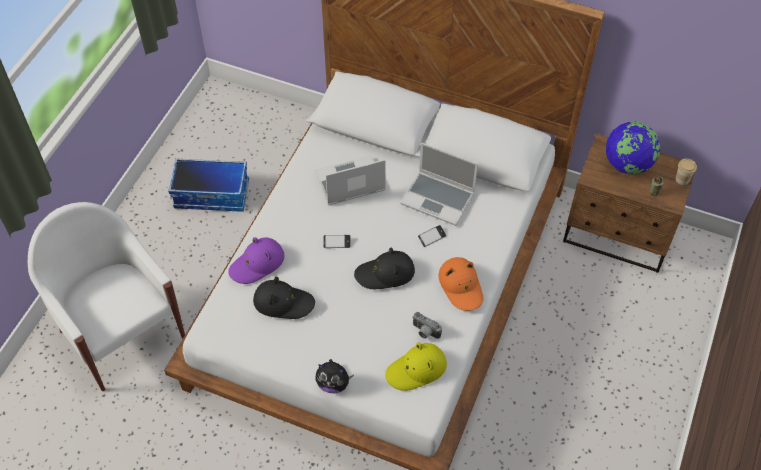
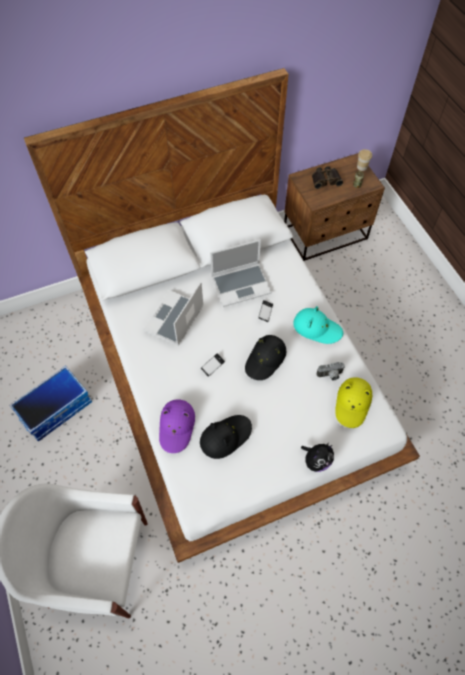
camera: 45 degrees left, 5 degrees up
orange hat [439,257,483,311] -> turquoise hat [293,306,343,344]
globe [606,121,660,175] -> binoculars [312,166,343,189]

